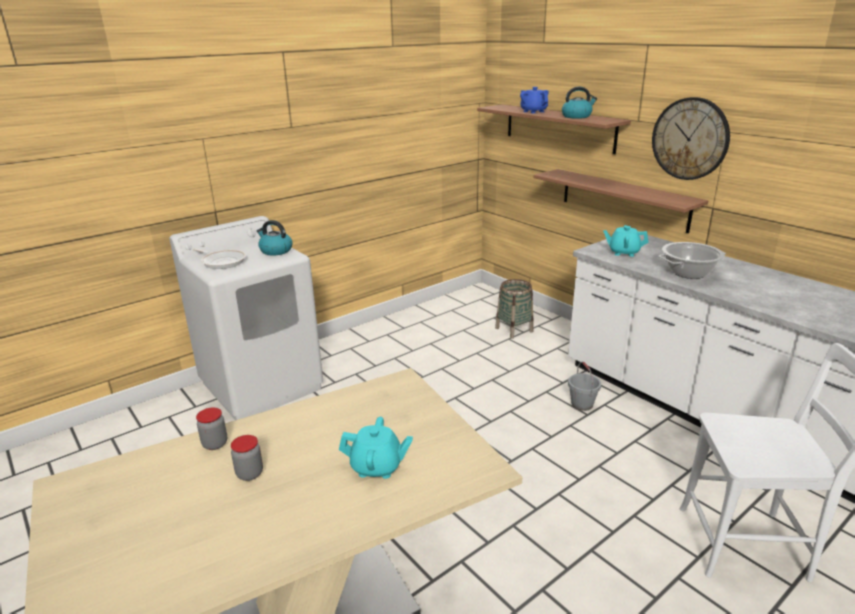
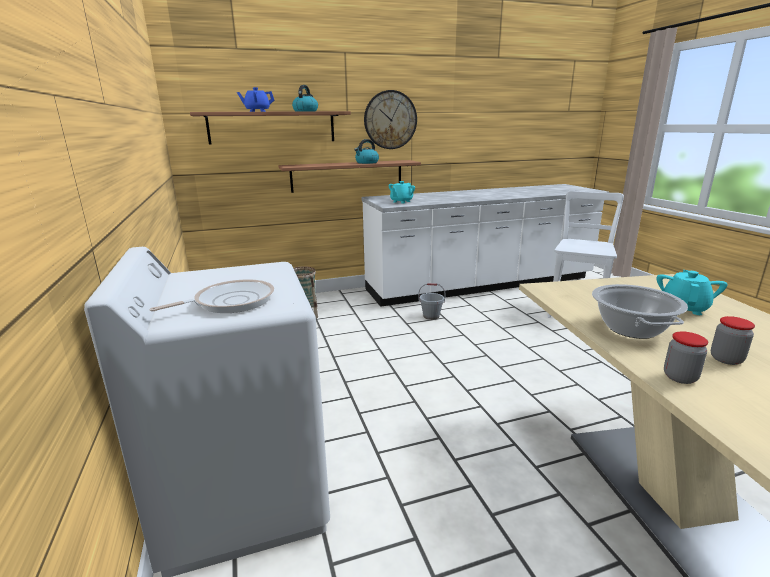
camera: 70 degrees left, 5 degrees down
kettle [257,220,292,255] -> kettle moved to [354,139,379,164]
cooking pot [658,242,726,279] -> cooking pot moved to [592,284,688,339]

